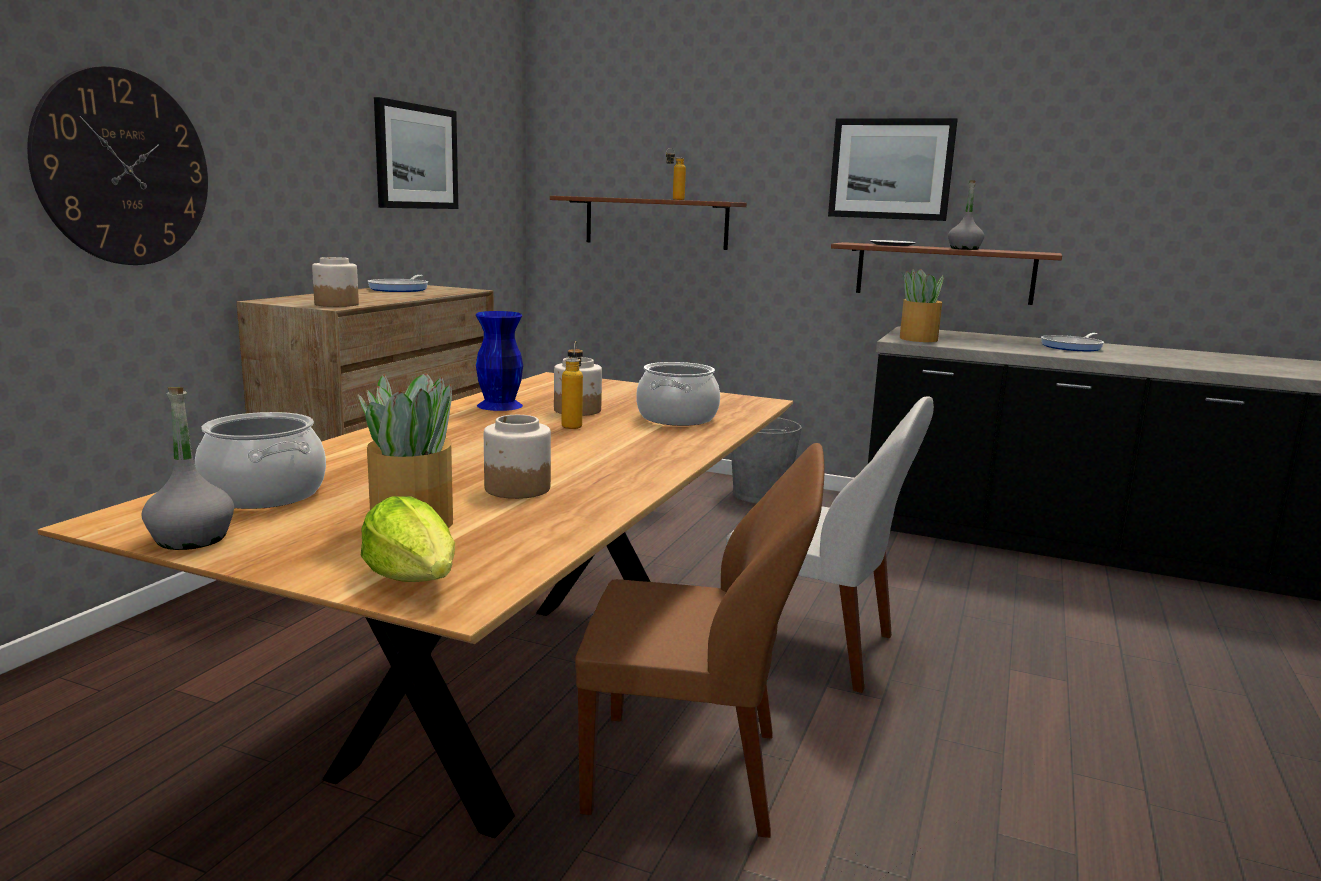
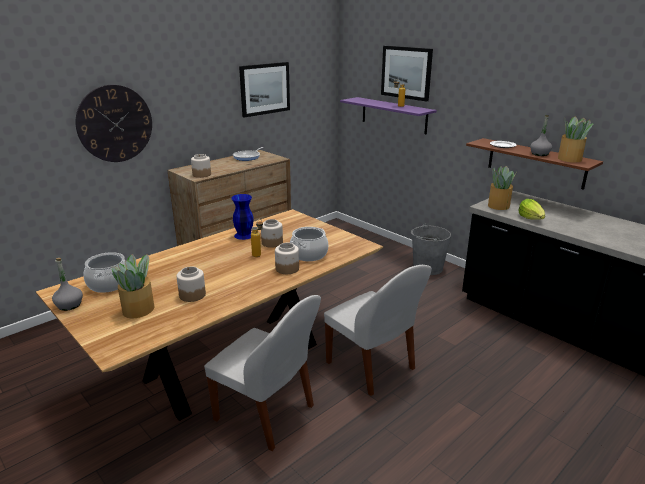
camera: 25 degrees right, 10 degrees up
lettuce [360,496,455,582] -> lettuce moved to [518,199,545,220]
brown shelf [550,196,747,250] -> purple shelf [340,97,437,134]
brown chair [575,443,824,838] -> white chair [204,295,321,451]
picture [828,118,958,221] -> picture moved to [381,46,433,102]
frying pan [1041,333,1104,351] -> none
none -> jar [275,243,299,274]
none -> potted plant [558,117,594,163]

